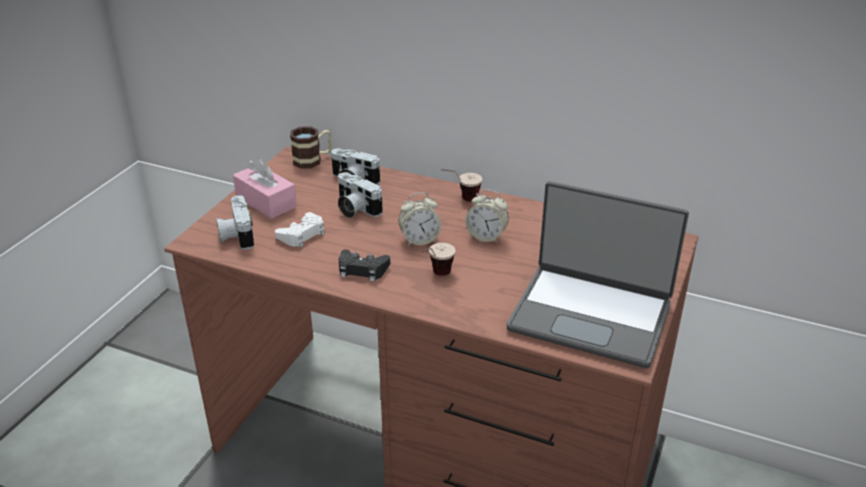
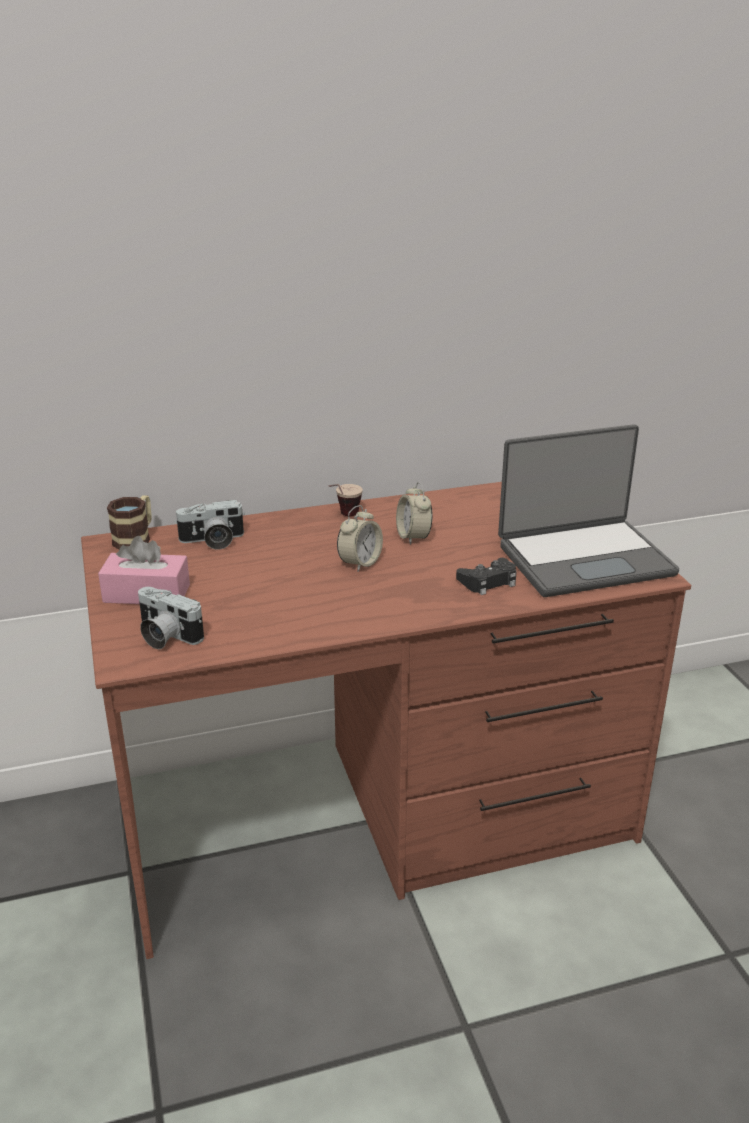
camera: 40 degrees left, 5 degrees down
white game controller [275,212,325,248] -> none
camera [338,172,383,218] -> none
black game controller [339,249,390,282] -> black game controller moved to [456,558,517,595]
cup [420,243,456,276] -> none
alarm clock [465,189,509,243] -> alarm clock turned 90 degrees clockwise [396,482,433,545]

